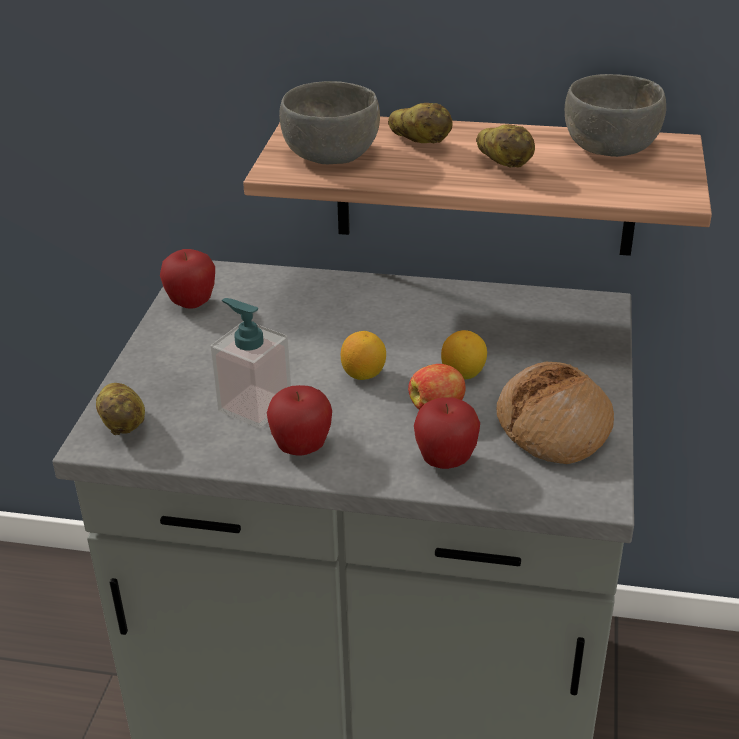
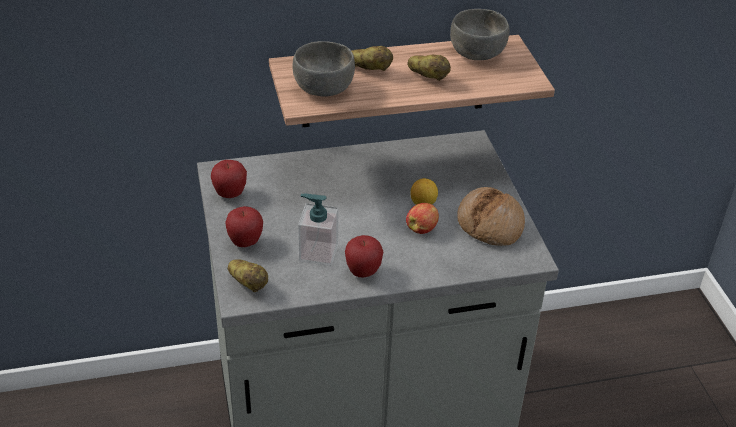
camera: 25 degrees left, 5 degrees up
lemon [341,331,386,380] -> none
apple [414,397,480,469] -> apple moved to [225,206,263,247]

